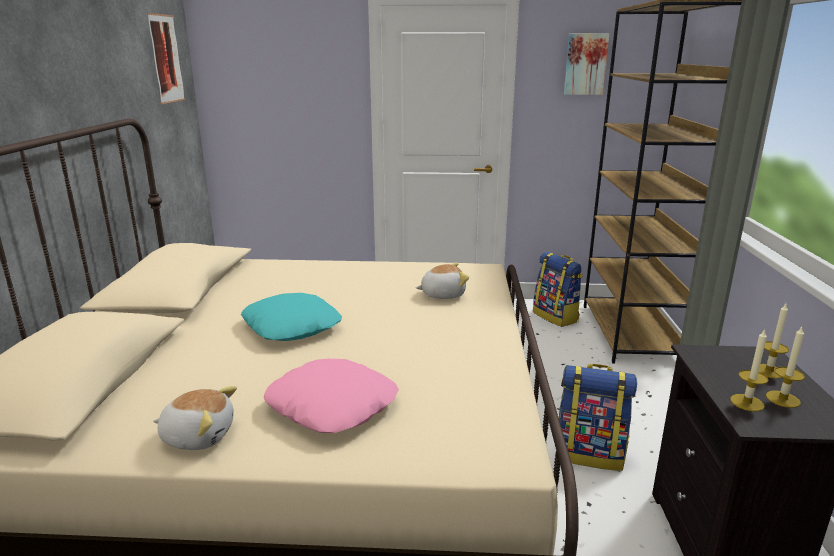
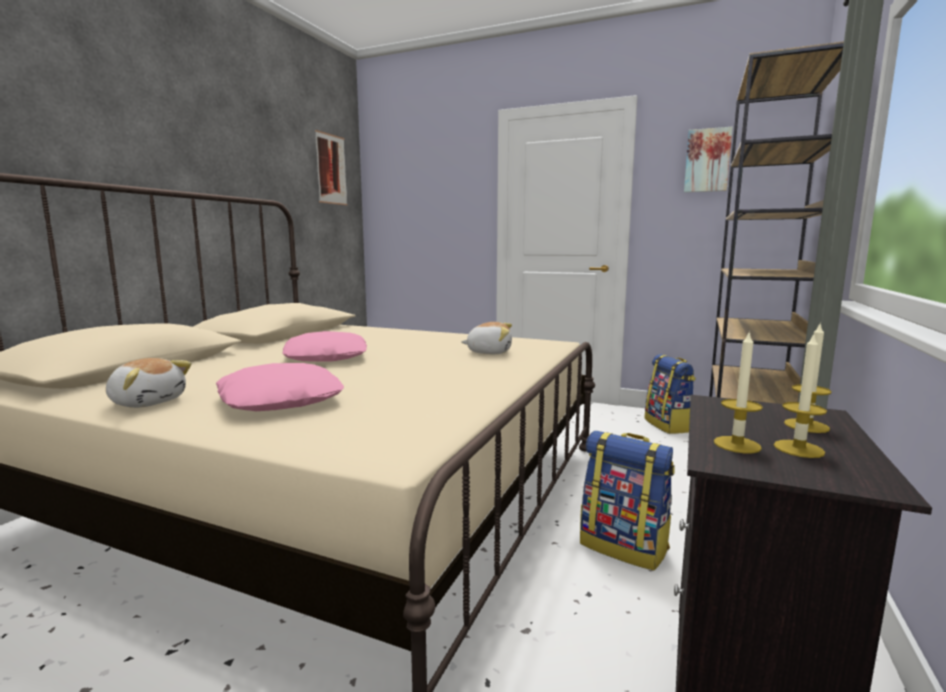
camera: 20 degrees right, 10 degrees down
turquoise pillow [241,293,342,341] -> pink pillow [282,331,367,362]

